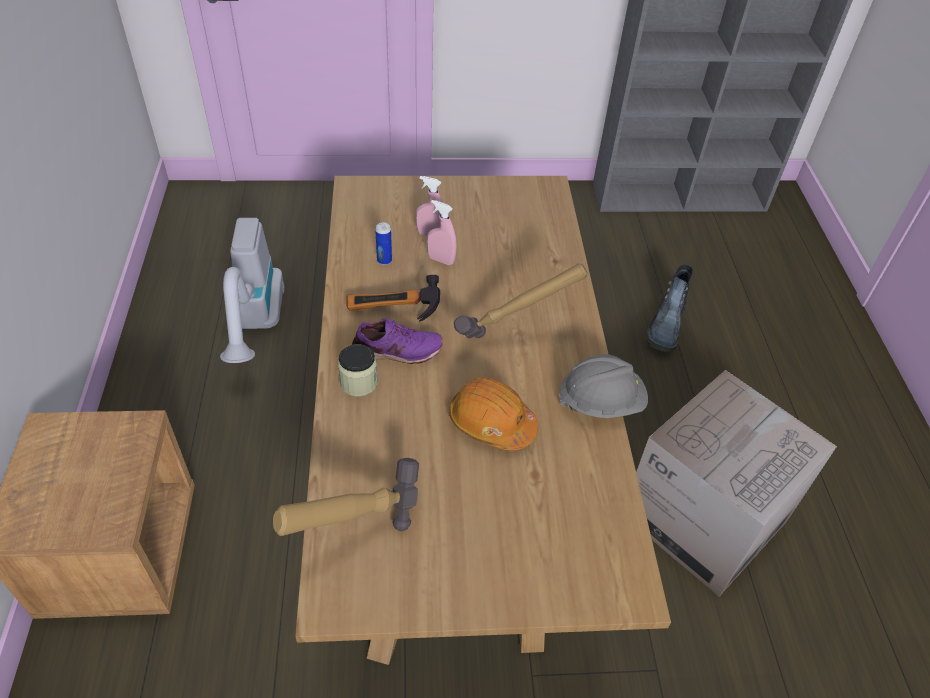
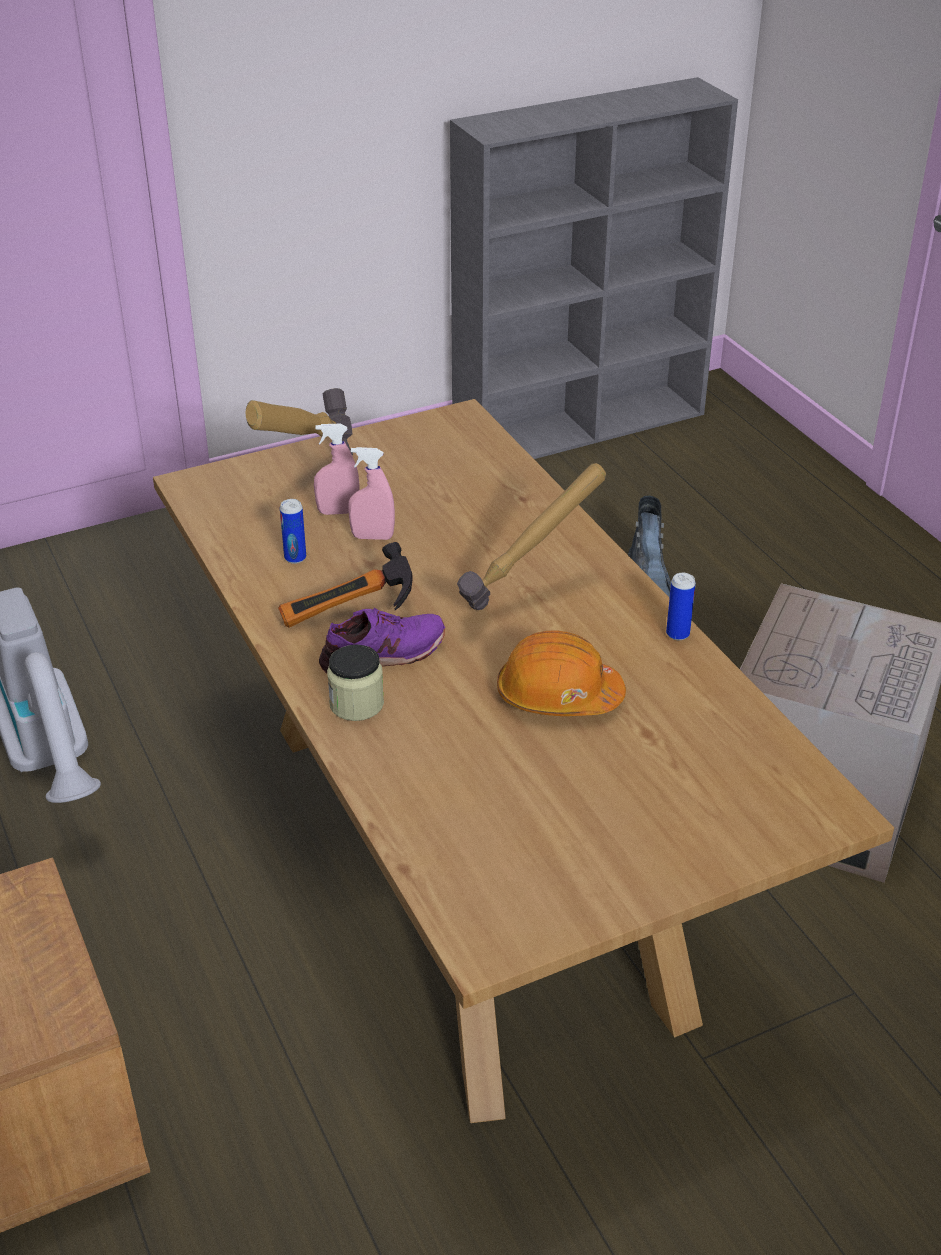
camera: 20 degrees left, 10 degrees down
hammer [273,458,419,536] -> hammer moved to [246,388,353,456]
grey hard hat [559,354,648,418] -> can [666,573,696,640]

